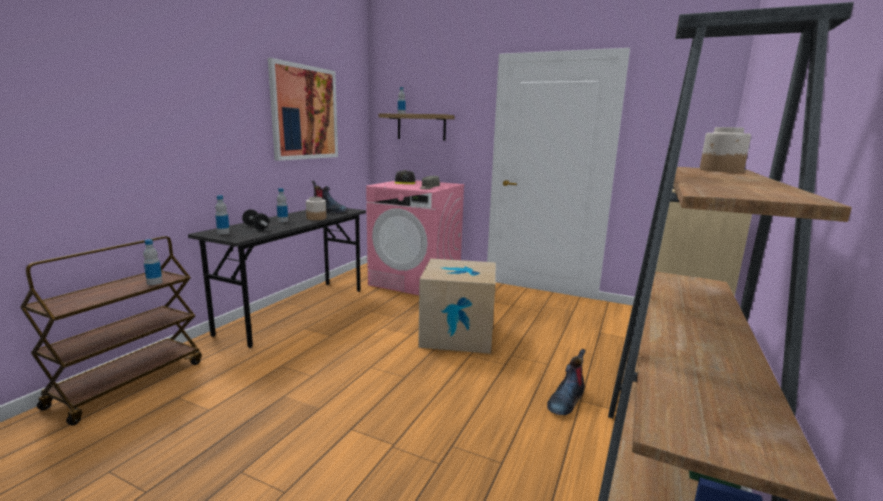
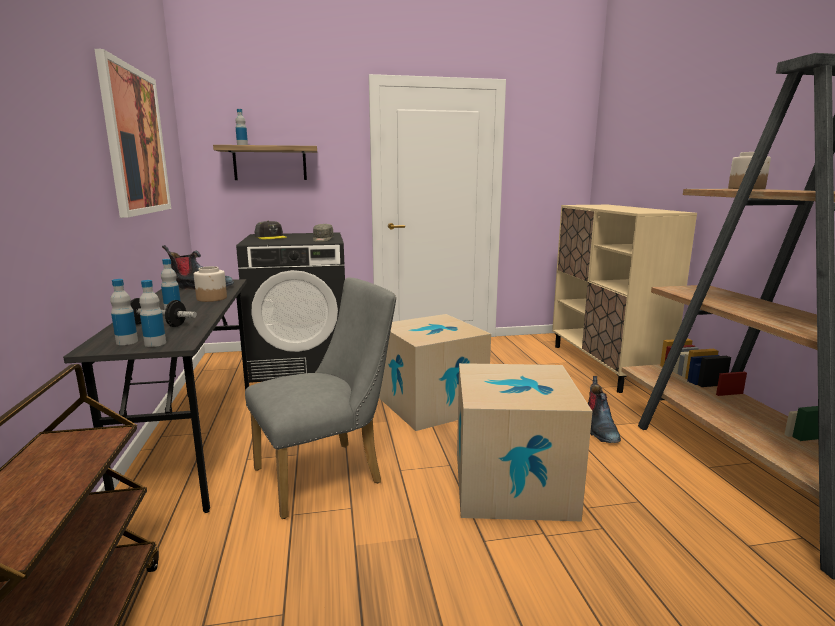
camera: 35 degrees left, 0 degrees up
bottle [143,239,163,285] -> bottle moved to [139,280,166,347]
pink washing machine [366,180,465,295] -> black washing machine [236,233,345,383]
none -> grey chair [245,278,396,519]
none -> cardboard box [457,363,592,521]

